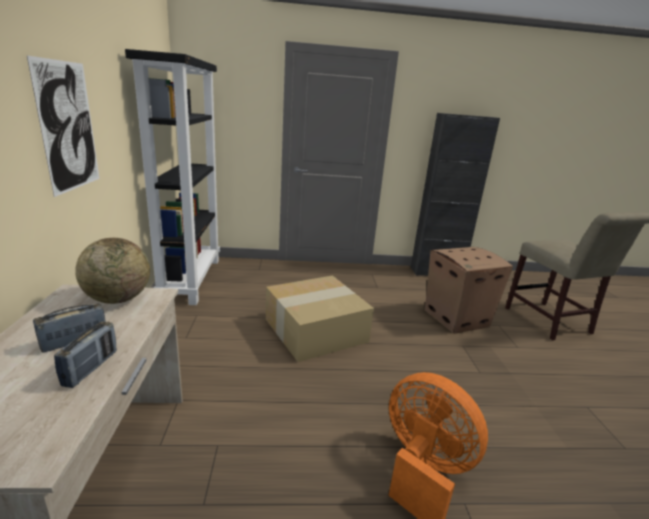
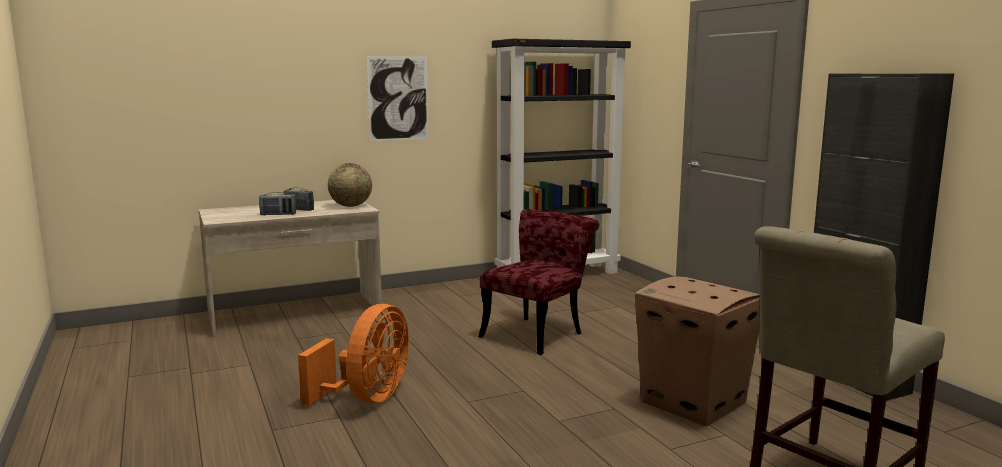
camera: 70 degrees right, 10 degrees down
cardboard box [266,275,374,362] -> red chair [478,209,600,355]

